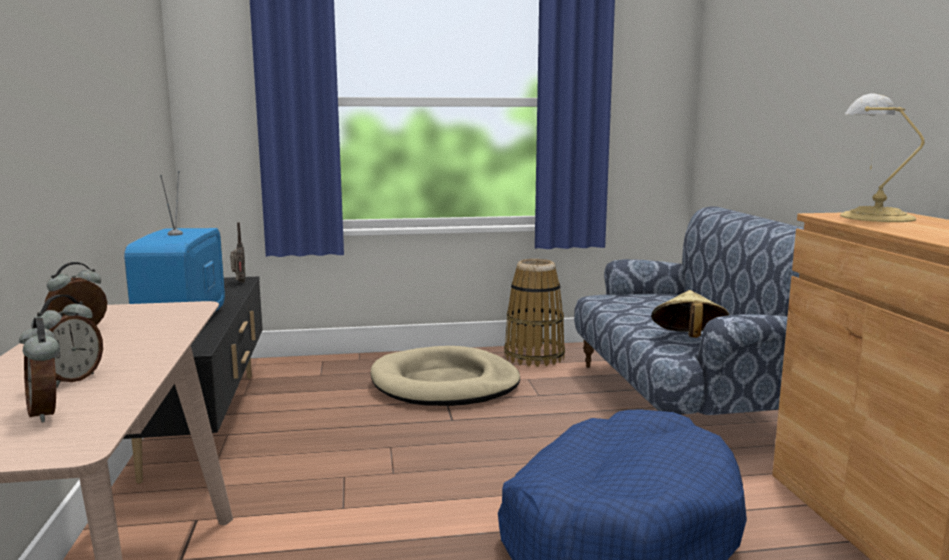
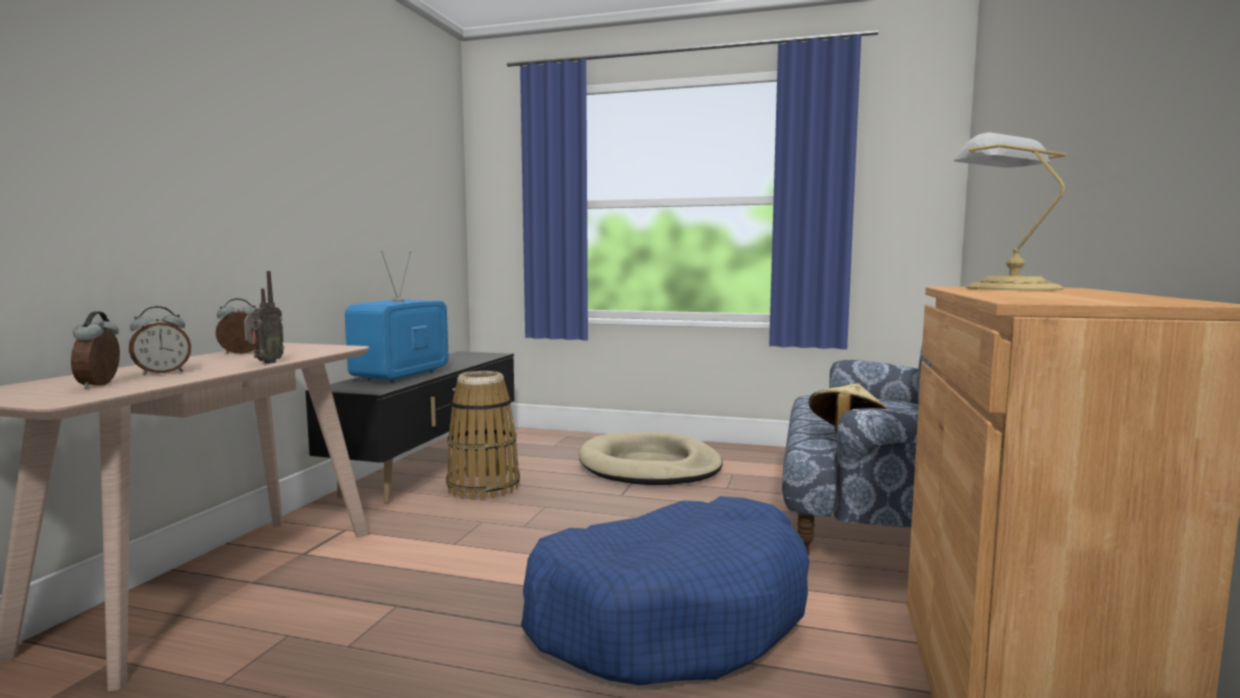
camera: 25 degrees right, 5 degrees down
radio [230,222,246,283] -> radio moved to [244,271,284,363]
basket [504,259,565,367] -> basket moved to [446,371,520,500]

